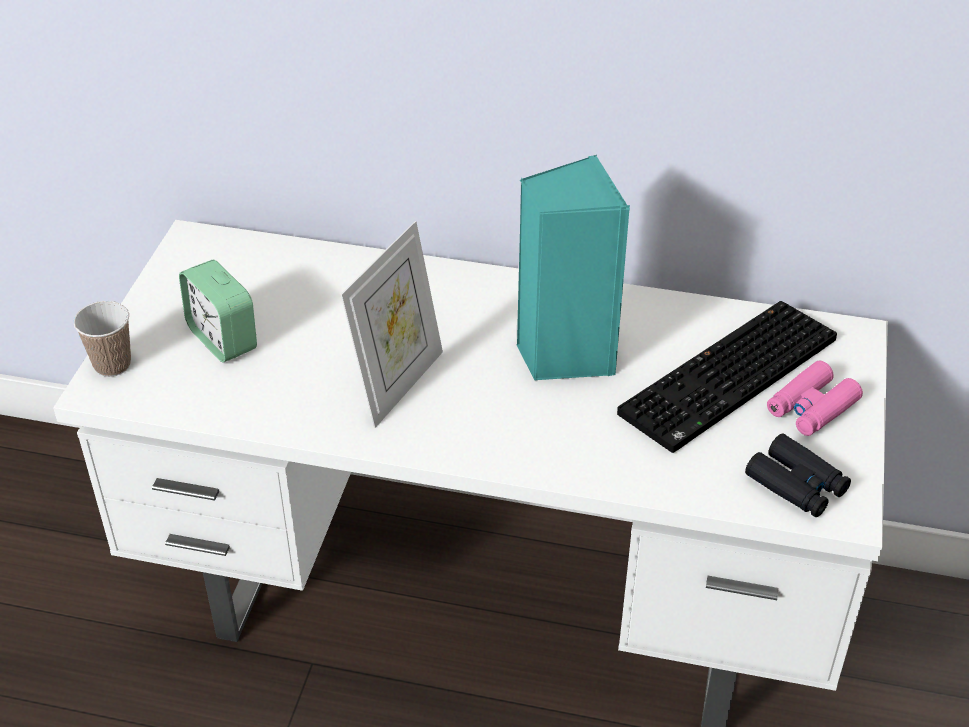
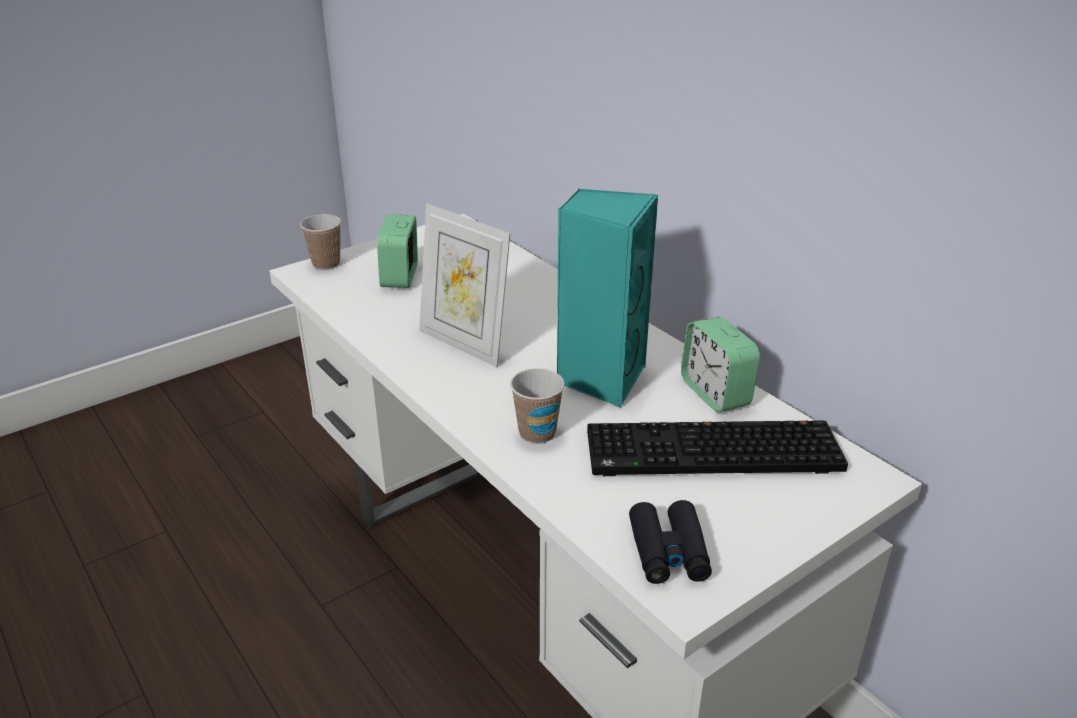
camera: 40 degrees right, 10 degrees down
picture frame [340,221,443,428] -> picture frame turned 60 degrees clockwise [419,203,510,367]
pink binoculars [767,360,863,436] -> none
none -> cup [510,368,565,444]
none -> alarm clock [681,317,760,412]

